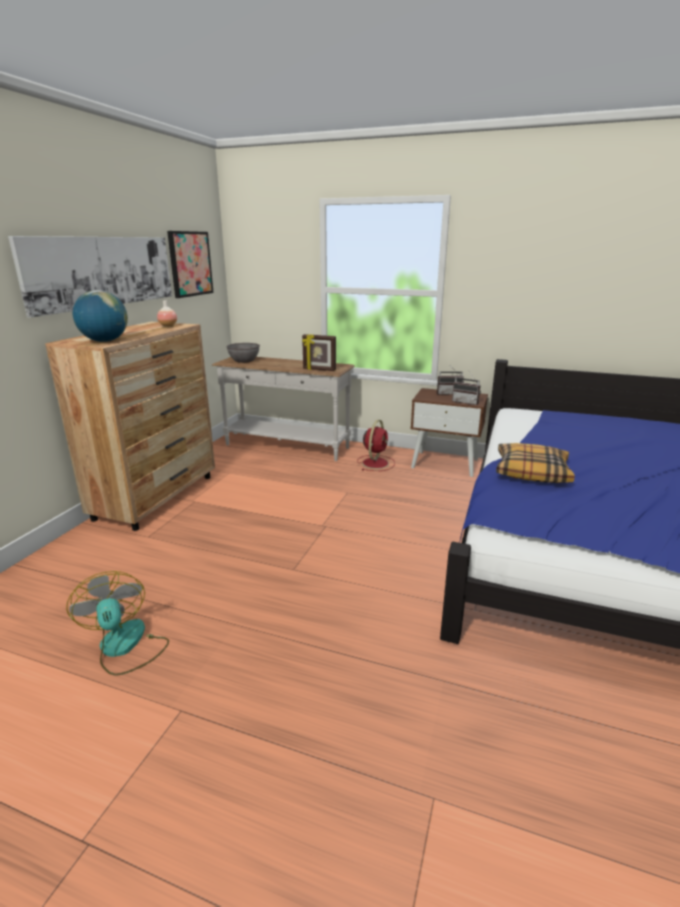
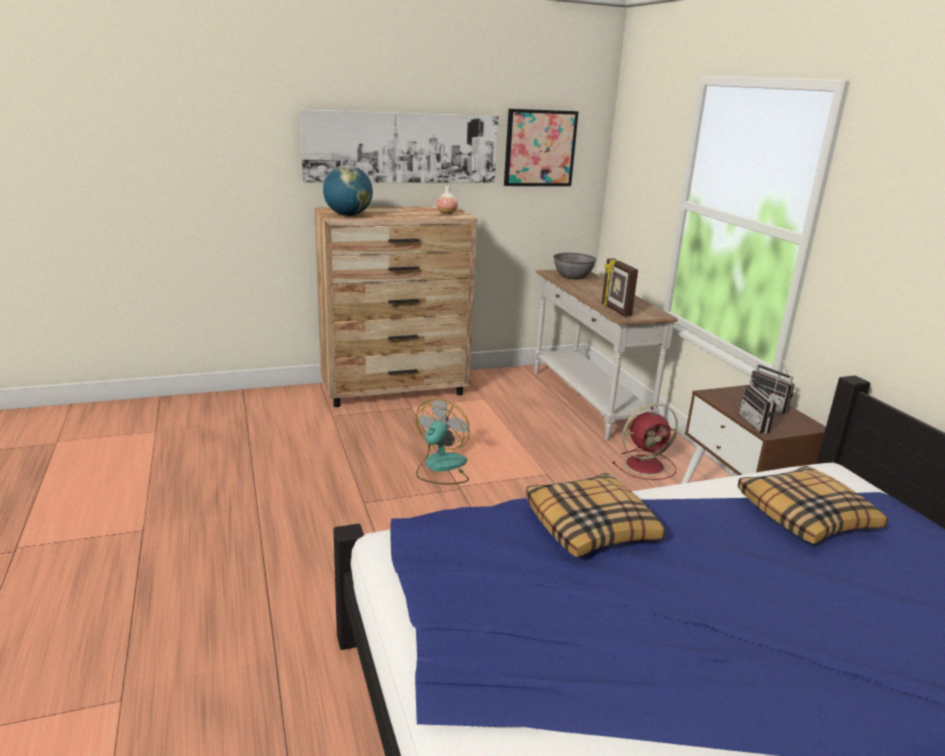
camera: 50 degrees right, 0 degrees up
fan [66,571,169,676] -> fan moved to [416,399,470,485]
none -> pillow [738,466,888,544]

